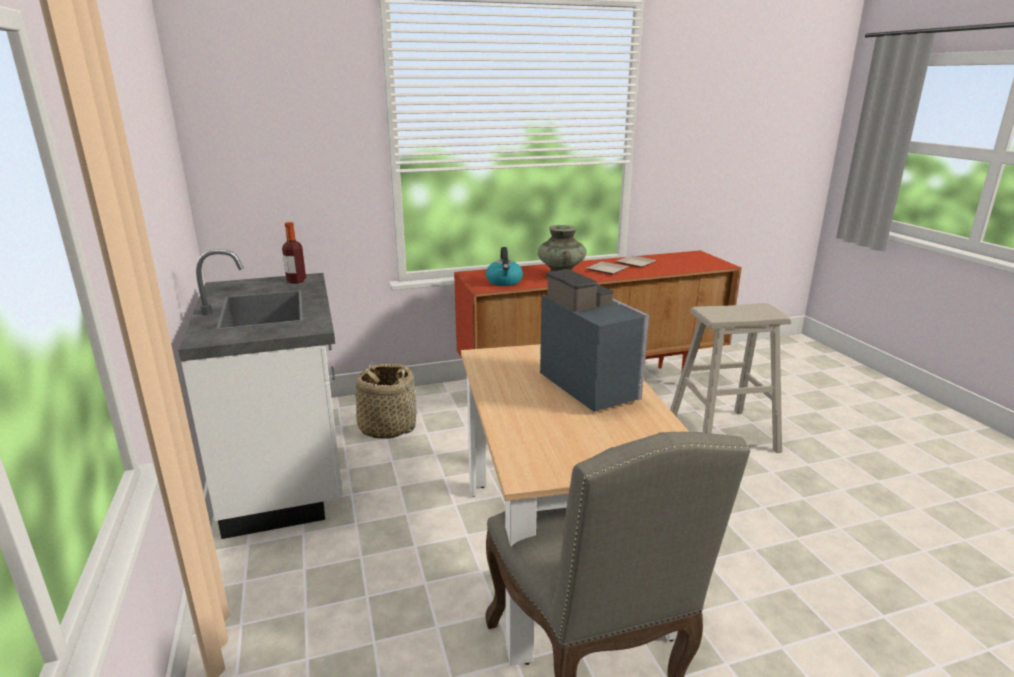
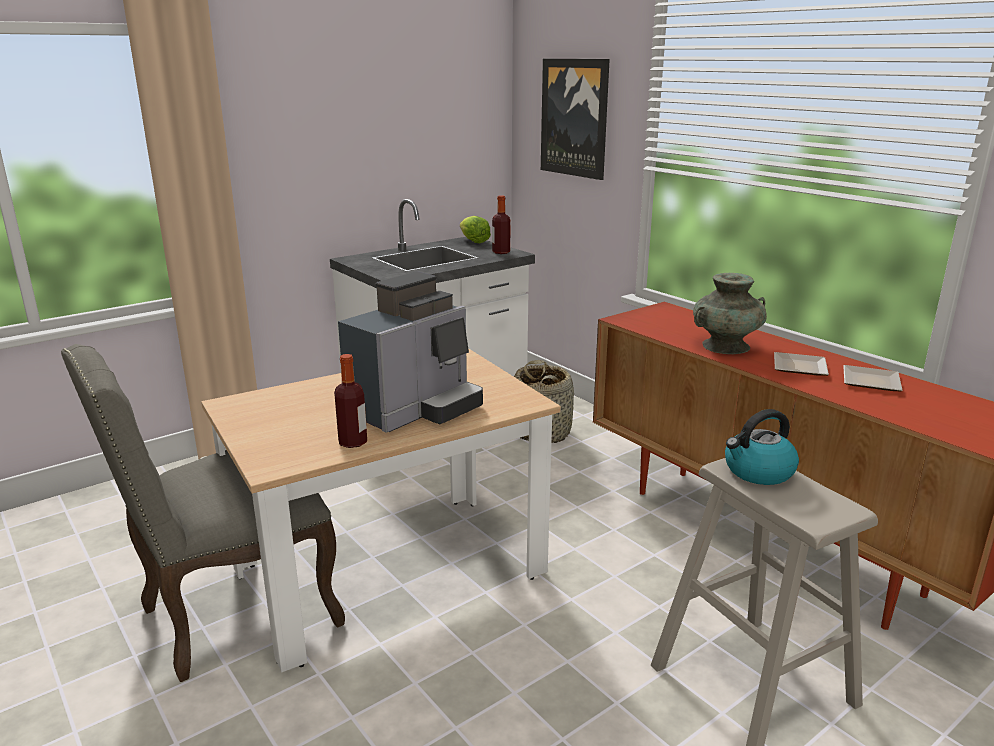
camera: 70 degrees right, 0 degrees up
kettle [486,247,523,286] -> kettle moved to [725,409,799,485]
none -> bottle [334,354,367,448]
none -> lettuce [460,216,491,243]
none -> picture [541,59,610,180]

